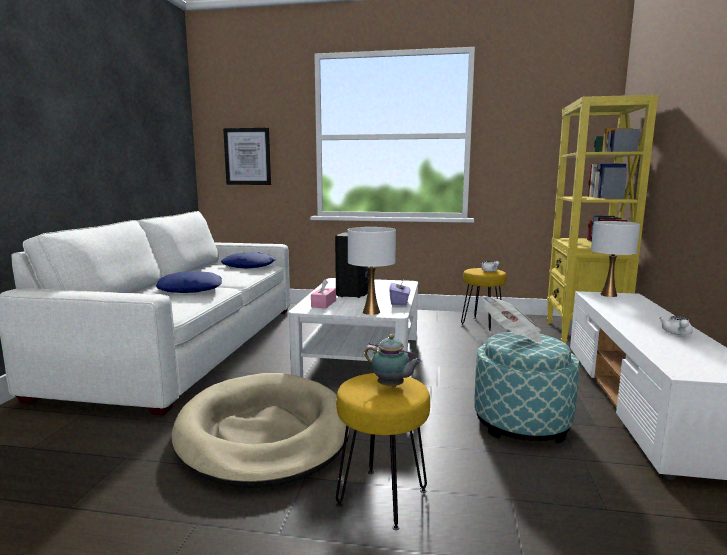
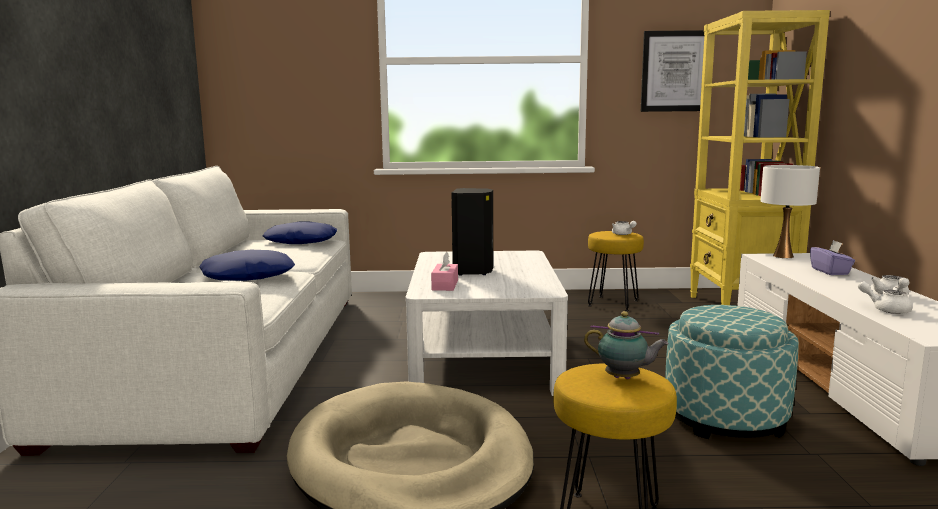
camera: 10 degrees left, 0 degrees up
picture [223,128,271,185] -> picture moved to [641,30,704,112]
white table lamp [348,227,396,315] -> none
purple tissue box [389,279,410,305] -> purple tissue box moved to [810,240,855,275]
newspaper [482,296,542,344] -> none
none -> white teapot [858,281,912,314]

